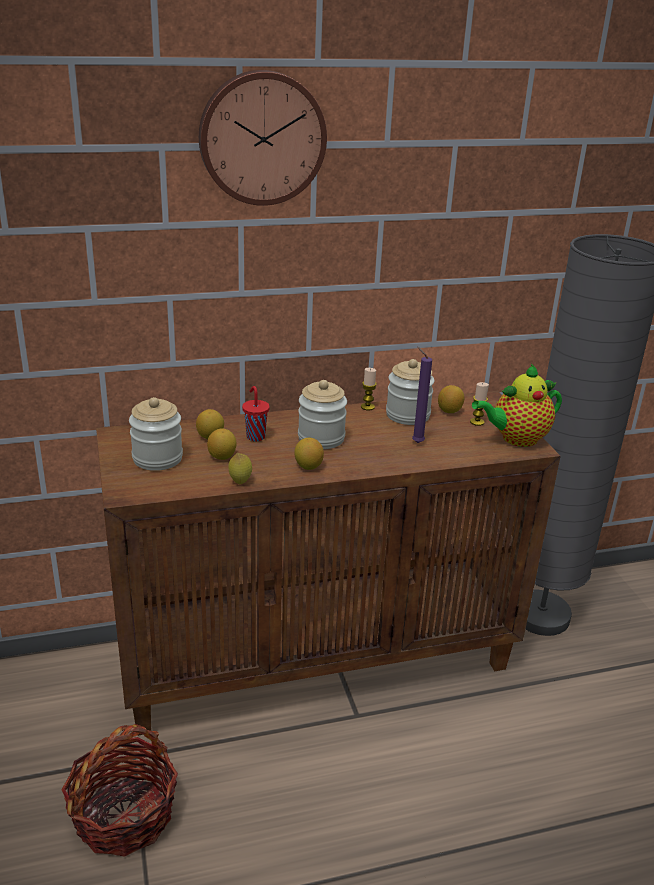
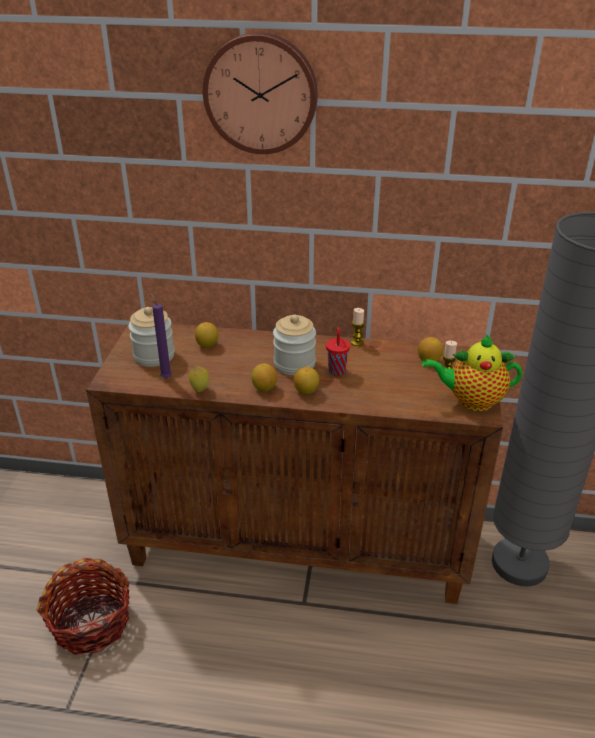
camera: 25 degrees right, 5 degrees up
lemon [207,429,237,460] -> lemon moved to [293,367,319,394]
red cup [242,386,270,441] -> red cup moved to [326,327,350,376]
jar [386,359,435,425] -> none
purple candle [412,347,432,443] -> purple candle moved to [151,294,172,379]

